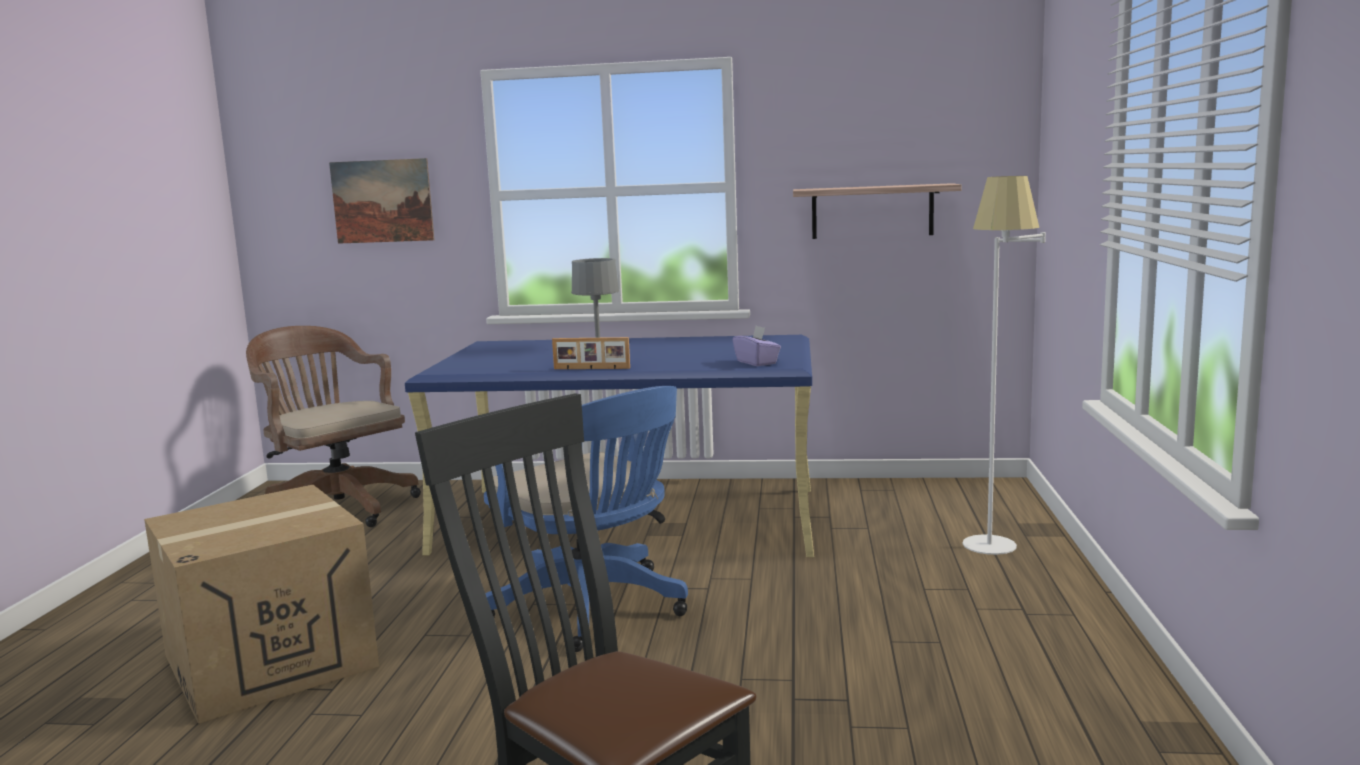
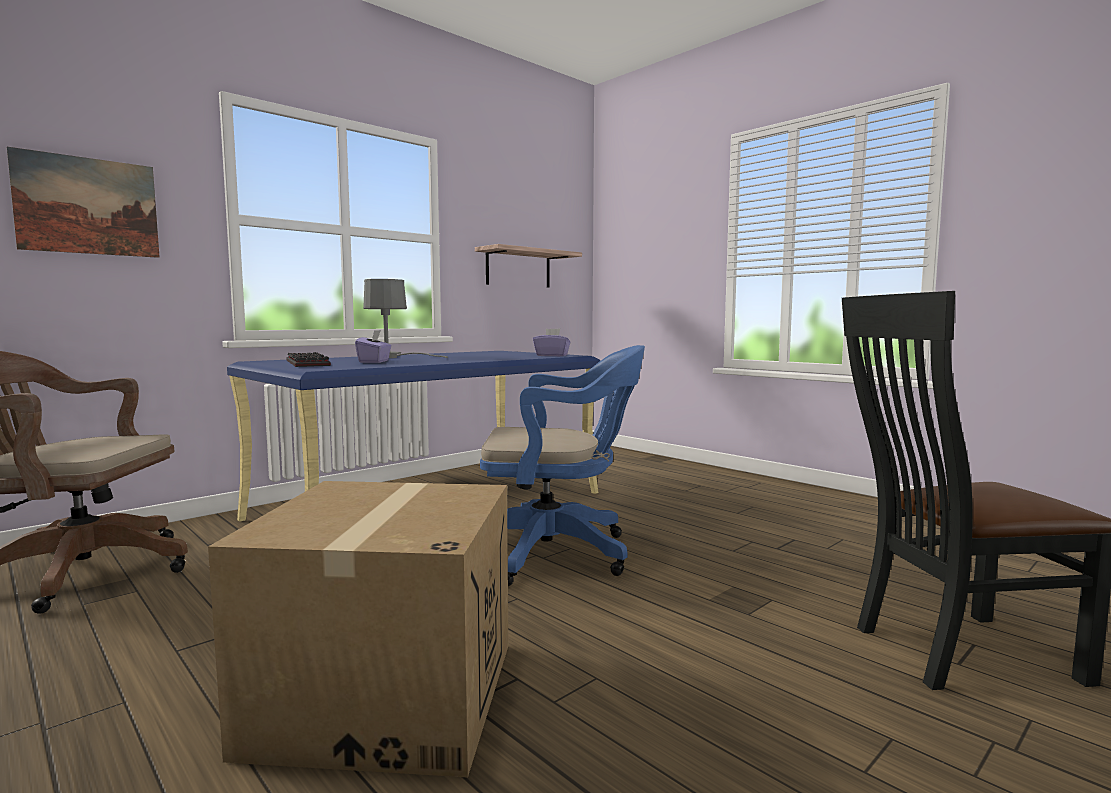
camera: 50 degrees left, 5 degrees down
picture frame [552,337,630,369] -> none
white floor lamp [963,176,1046,555] -> none
none -> keyboard [286,352,331,367]
none -> purple tissue box [355,330,392,363]

